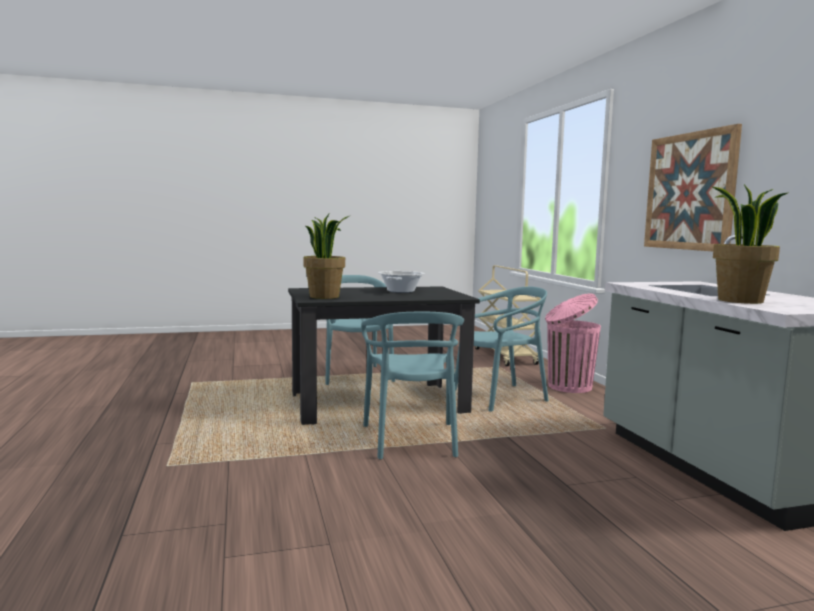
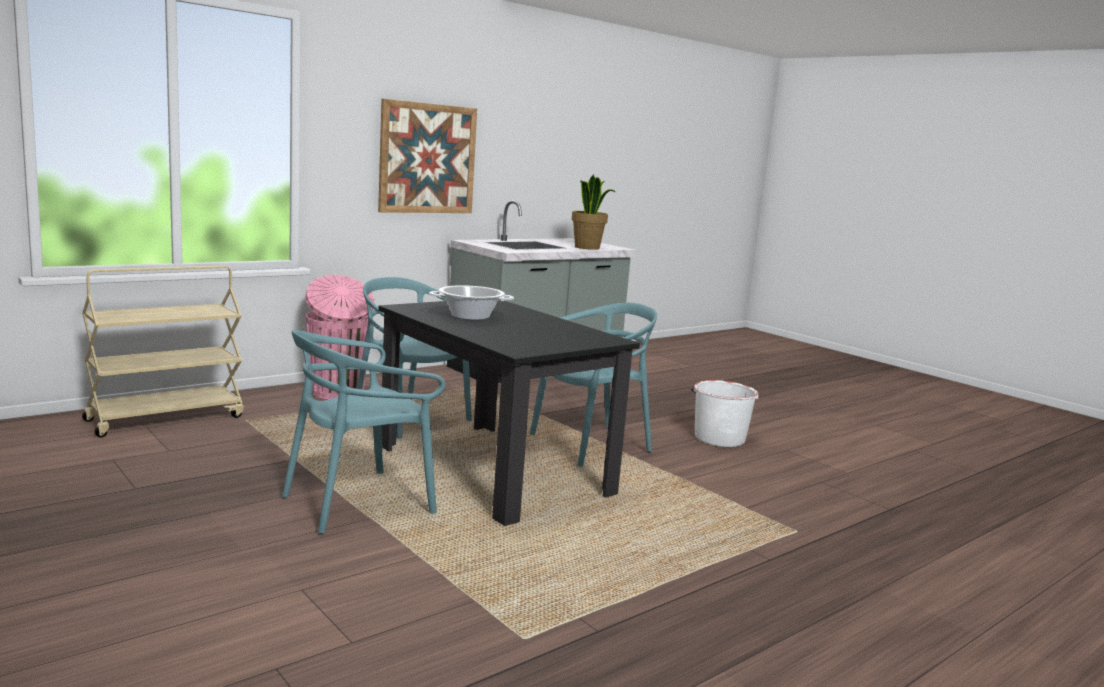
camera: 115 degrees left, 5 degrees up
potted plant [303,214,349,299] -> none
none -> white bucket [691,380,759,447]

